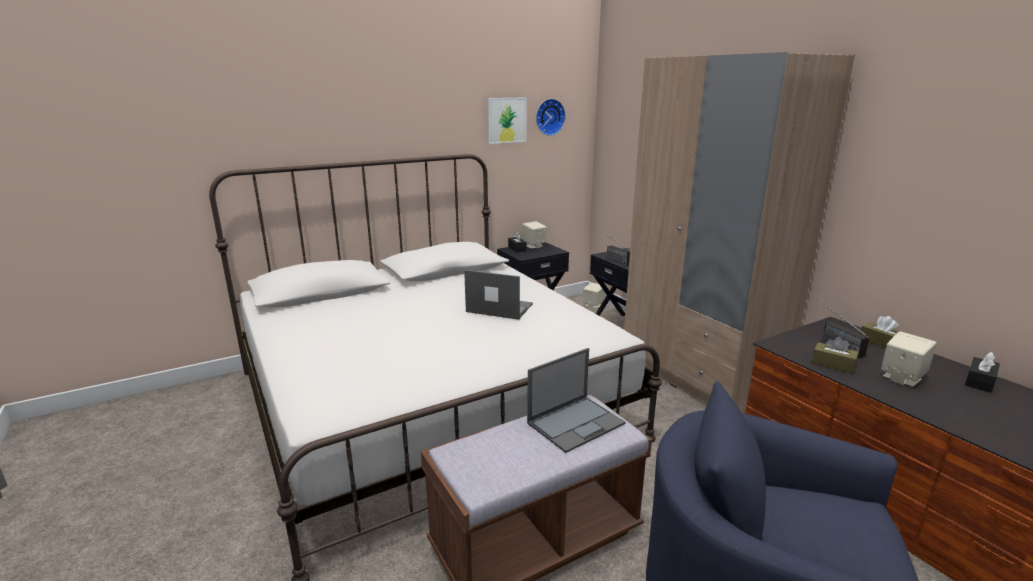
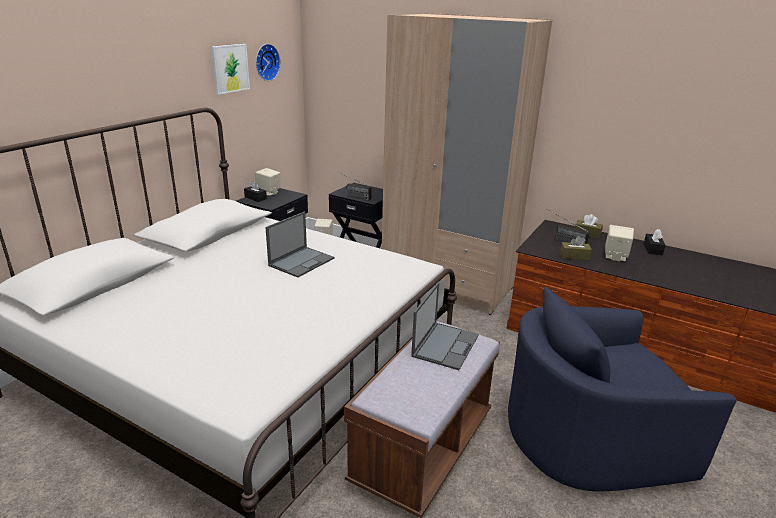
camera: 30 degrees left, 5 degrees up
laptop [464,270,533,320] -> laptop turned 135 degrees clockwise [265,212,334,278]

